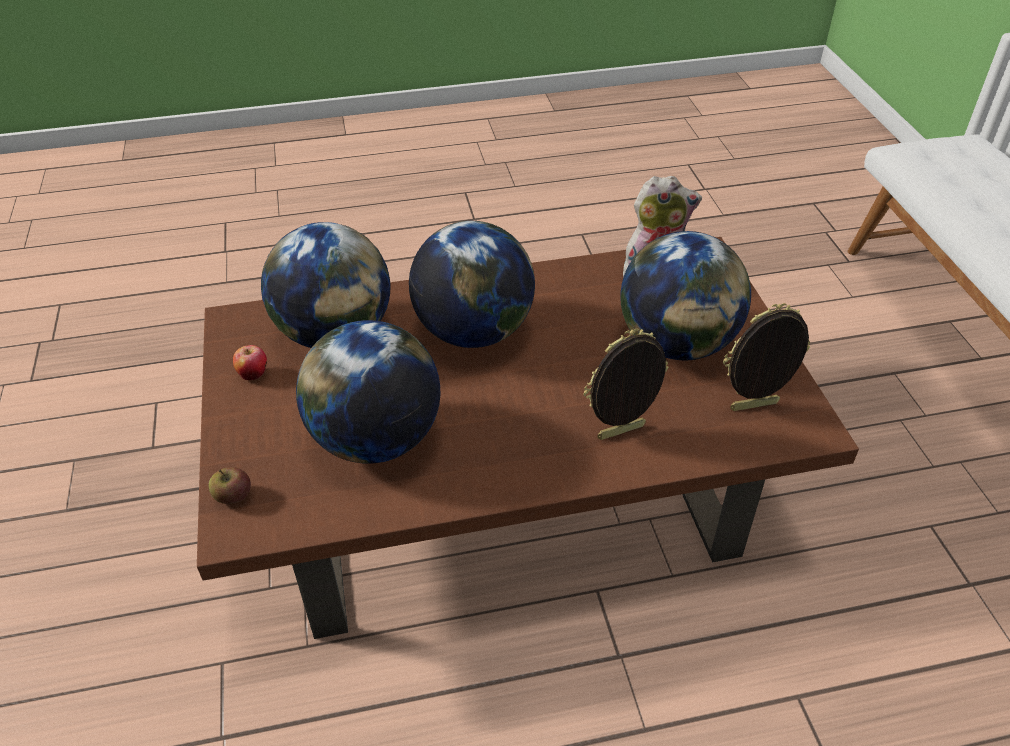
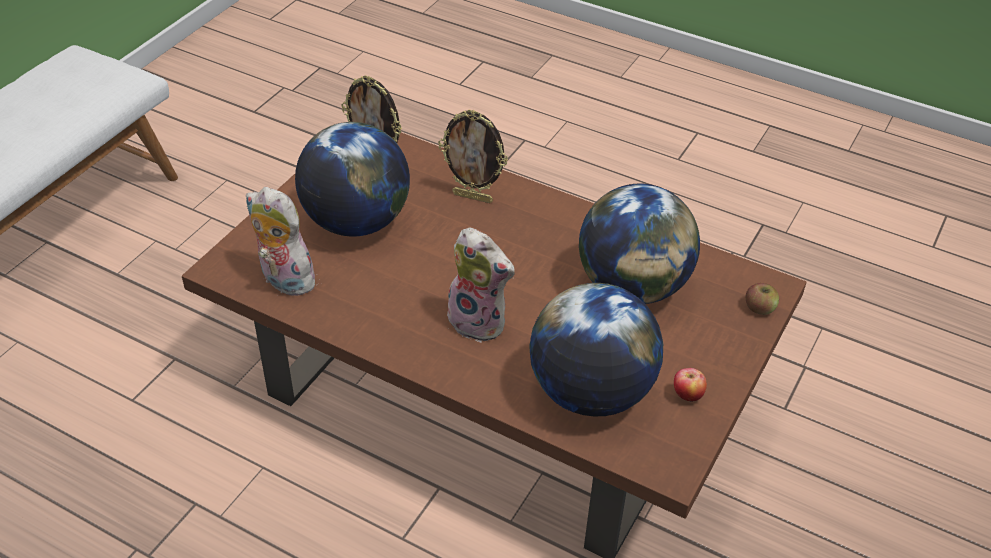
camera: 140 degrees left, 0 degrees up
globe [409,221,535,348] -> plush toy [447,227,515,343]

